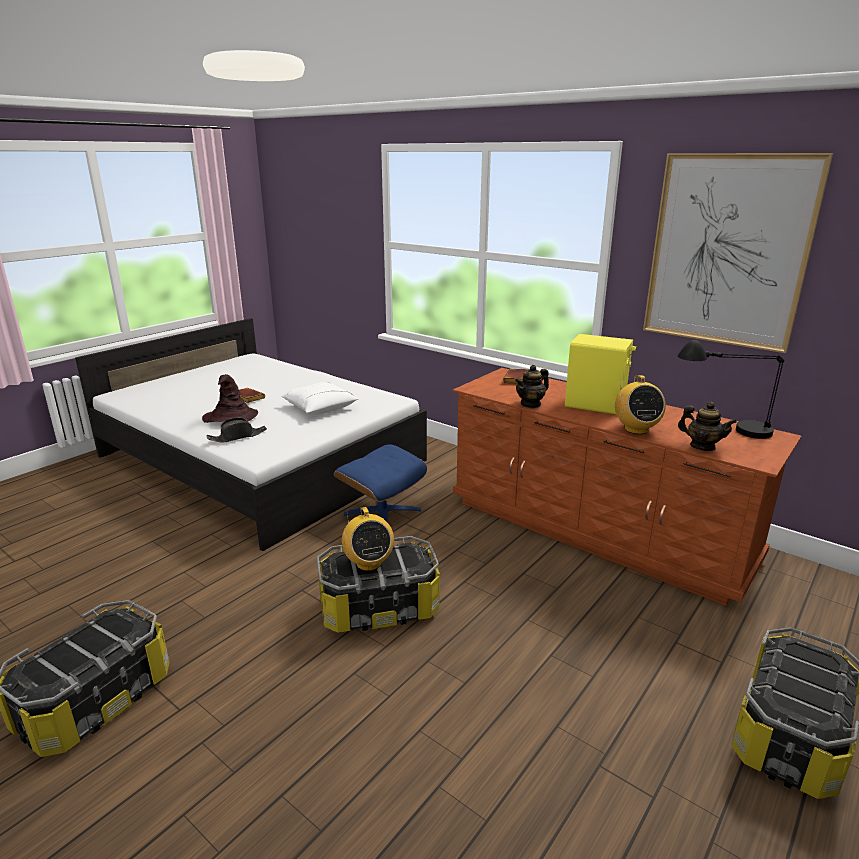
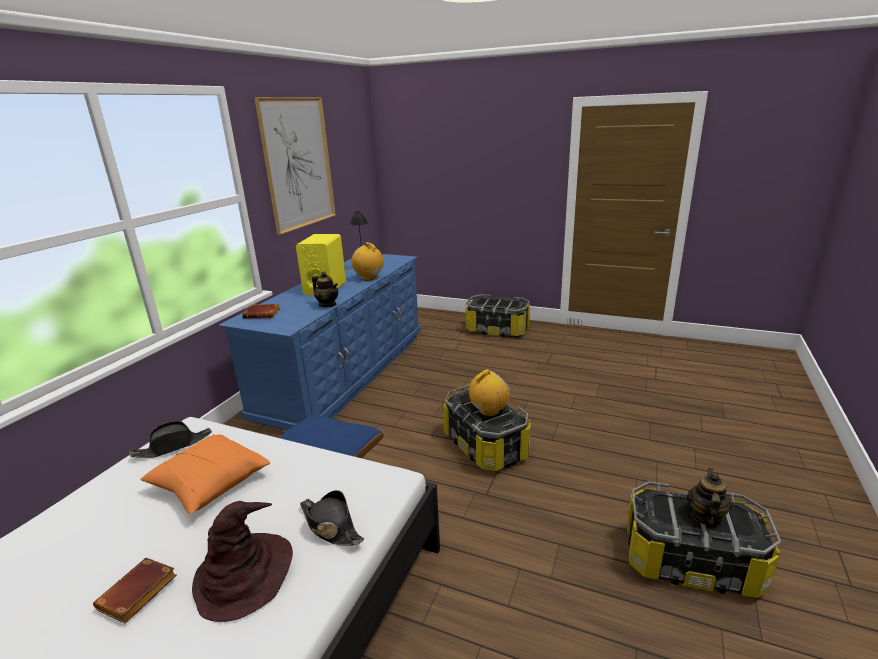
camera: 105 degrees left, 0 degrees up
white pillow [281,382,359,415] -> orange pillow [140,434,270,514]
brown dresser [452,368,801,606] -> blue dresser [219,254,421,430]
radio [615,375,666,434] -> radio turned 120 degrees counterclockwise [351,242,385,280]
teapot [678,402,737,451] -> teapot moved to [687,468,733,526]
none -> black hat [129,421,212,458]

